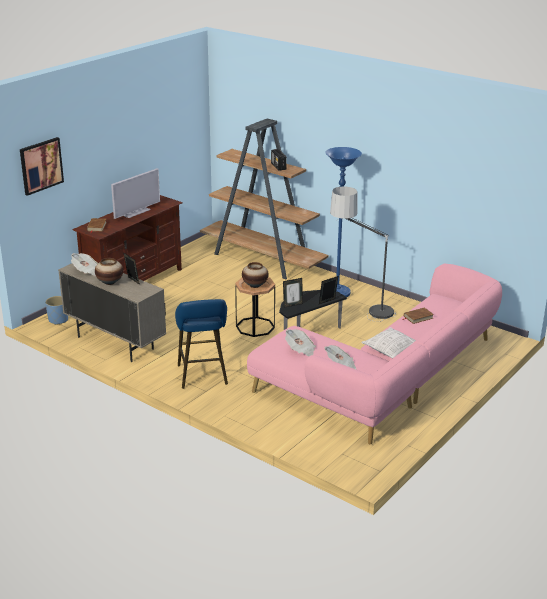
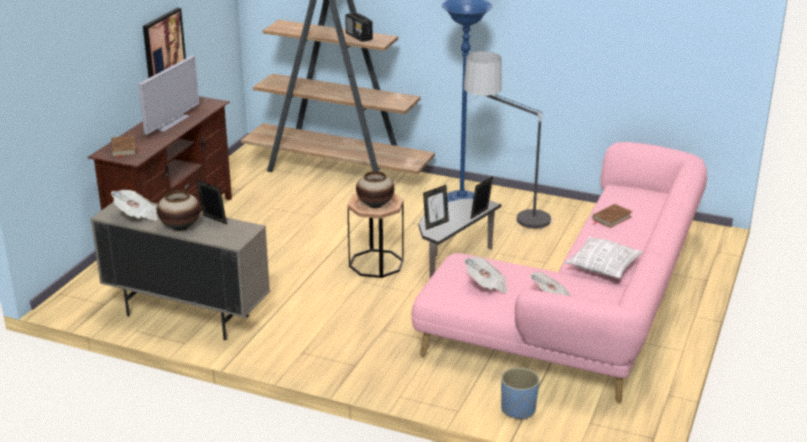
camera: 15 degrees left, 0 degrees up
picture [20,137,64,196] -> picture moved to [143,8,186,78]
blue planter [45,296,68,325] -> blue planter moved to [501,367,539,420]
blue stool [175,299,228,389] -> none

